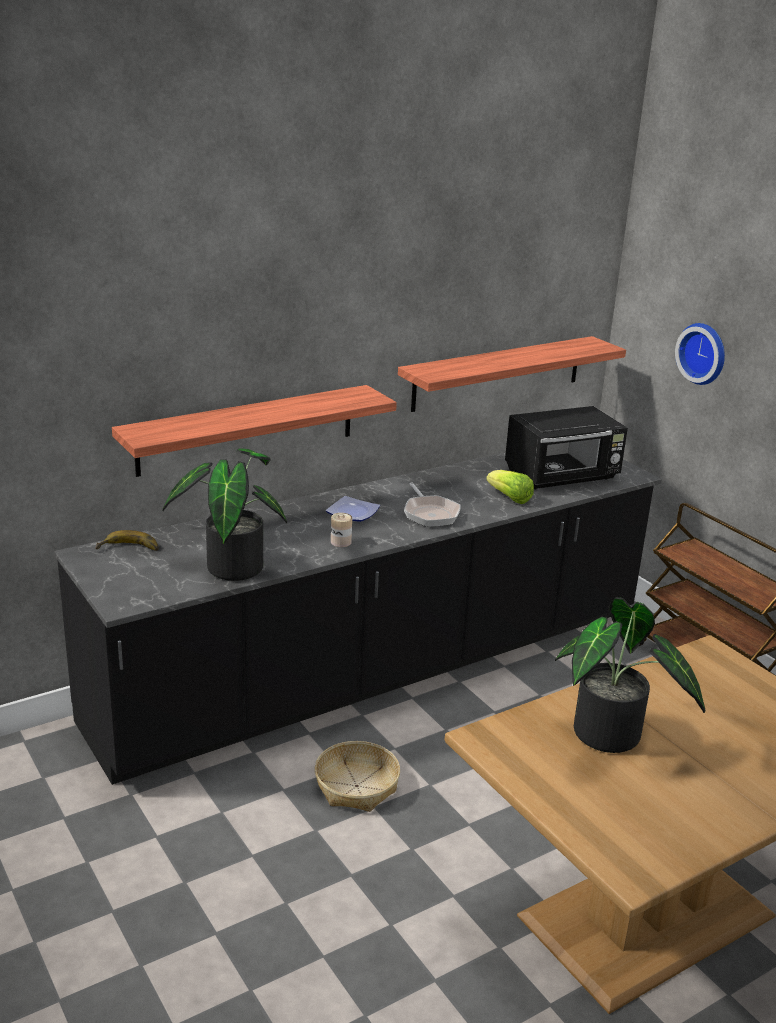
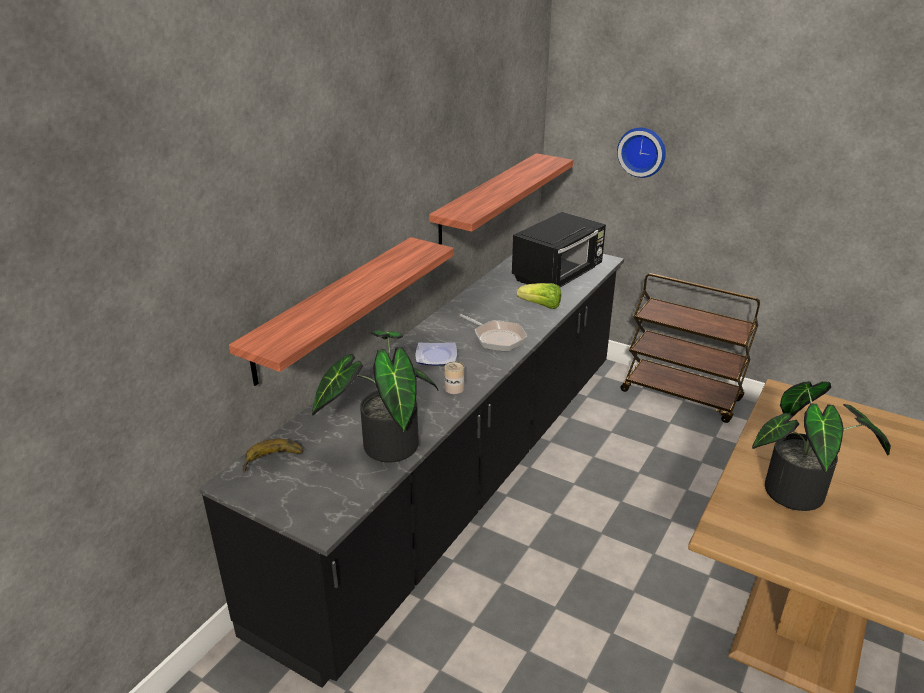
camera: 25 degrees left, 5 degrees up
basket [315,741,400,812] -> none

